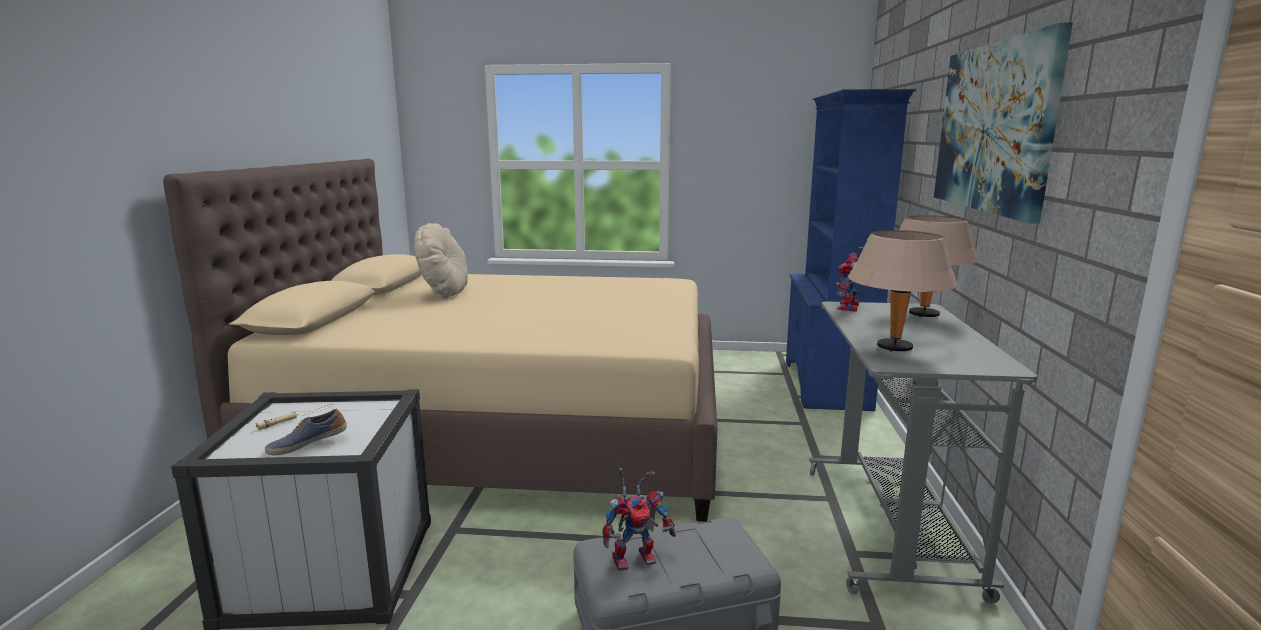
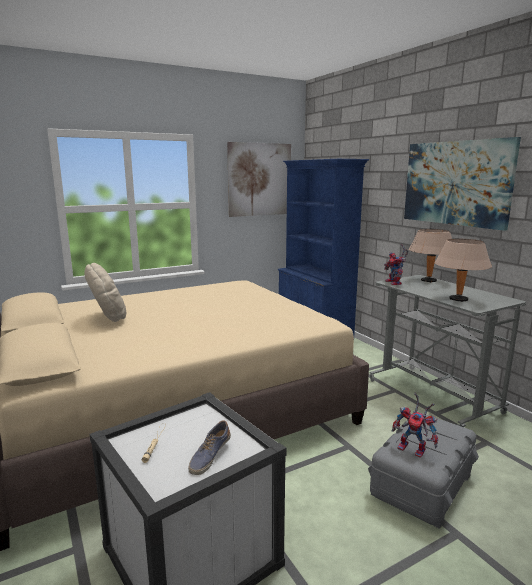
camera: 35 degrees left, 0 degrees up
toy robot [602,468,676,571] -> toy robot turned 90 degrees clockwise [392,393,438,458]
none -> picture [227,142,291,217]

